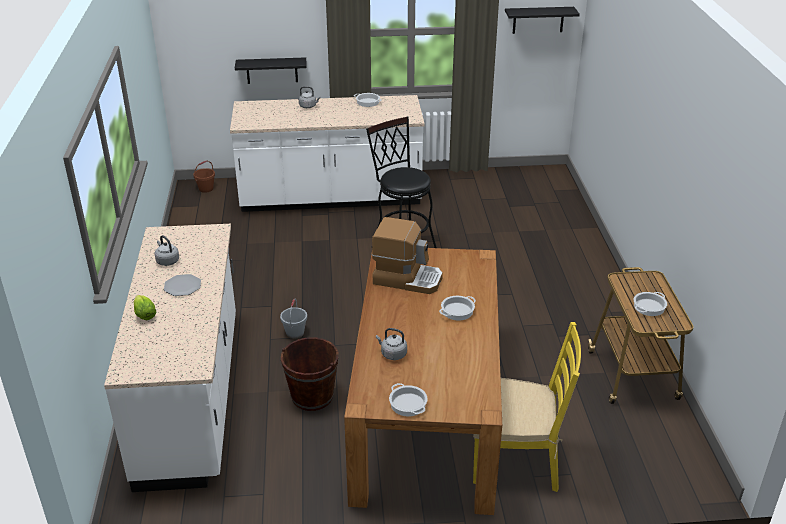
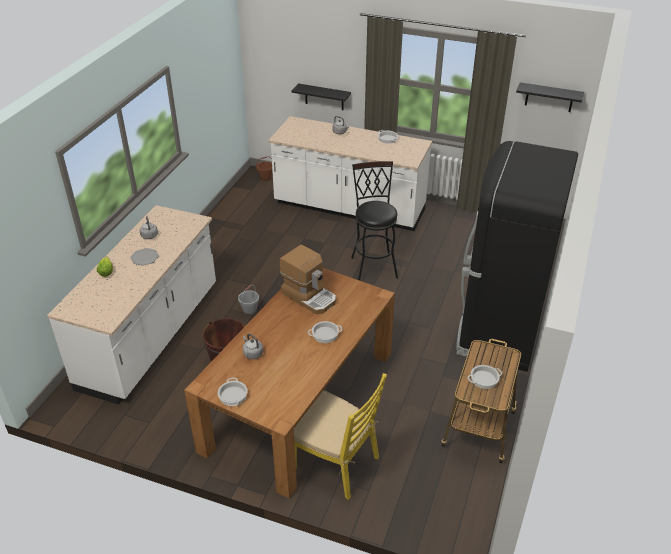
camera: 25 degrees right, 5 degrees up
none -> black fridge [456,141,578,372]

